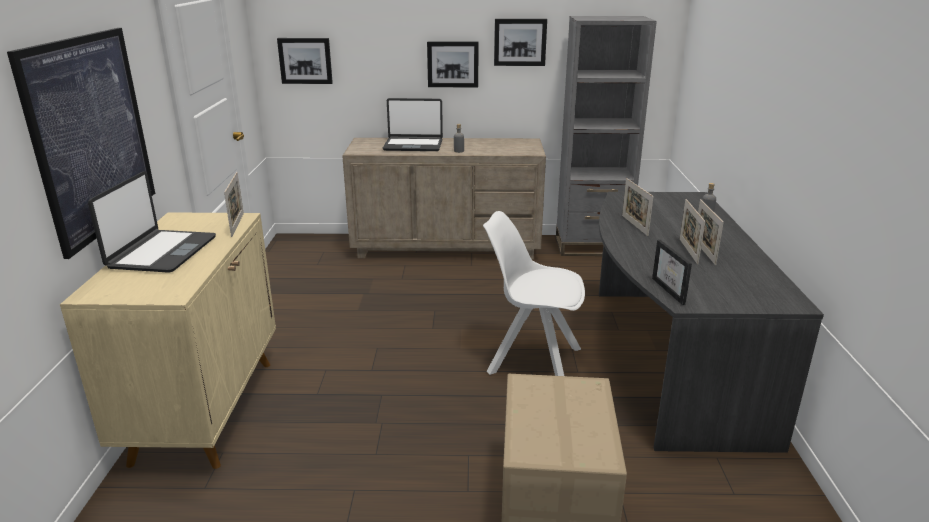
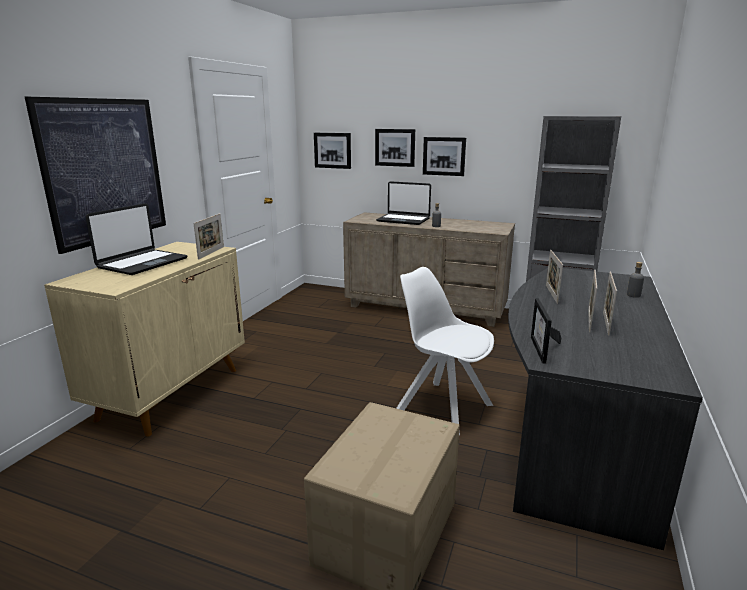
camera: 20 degrees right, 5 degrees down
picture [494,19,547,66] -> picture moved to [375,129,415,167]

